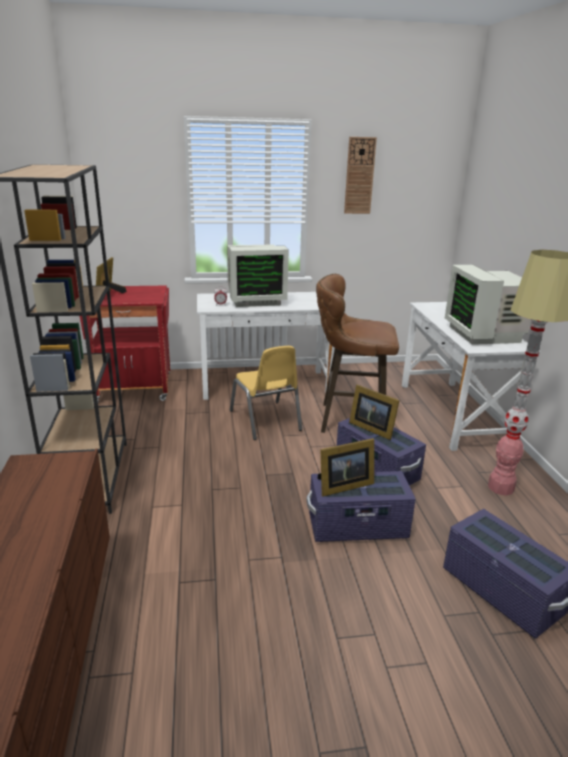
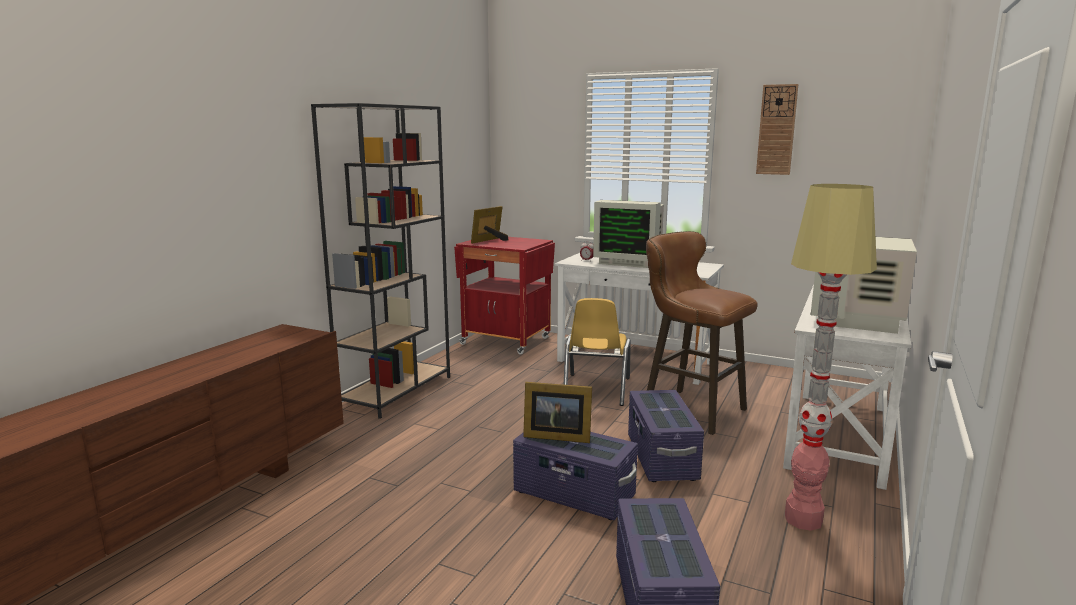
camera: 35 degrees right, 10 degrees down
picture frame [349,385,400,440] -> none

